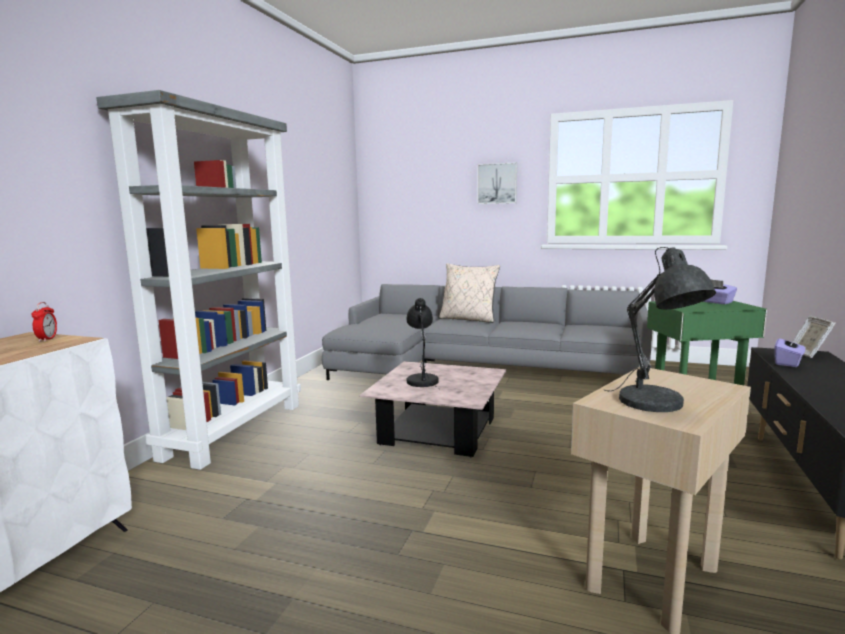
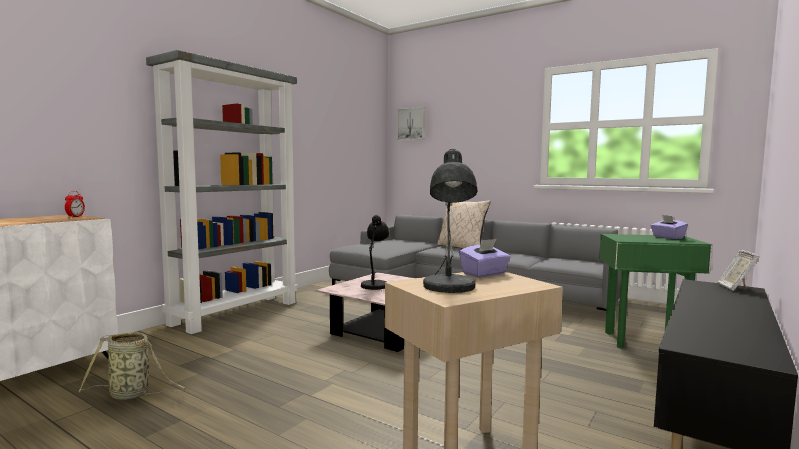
camera: 15 degrees right, 5 degrees down
picture [477,162,517,204] -> picture moved to [397,107,425,140]
purple tissue box [774,334,806,367] -> purple tissue box moved to [459,239,511,278]
none -> basket [79,332,186,400]

